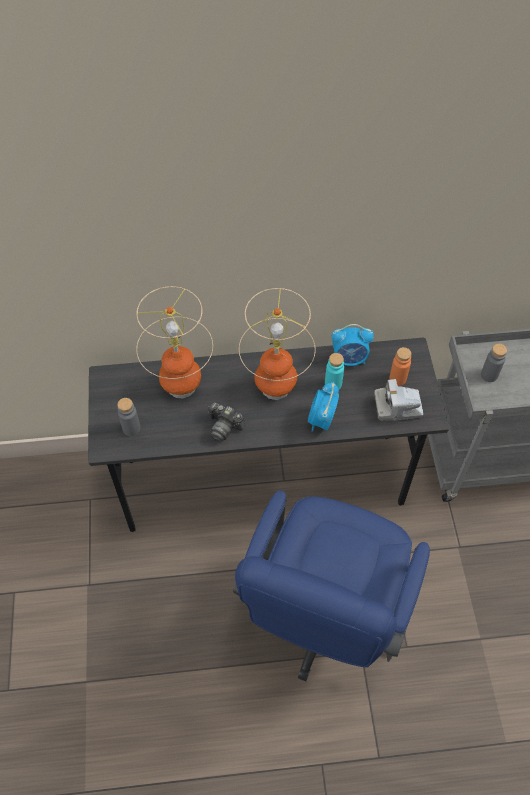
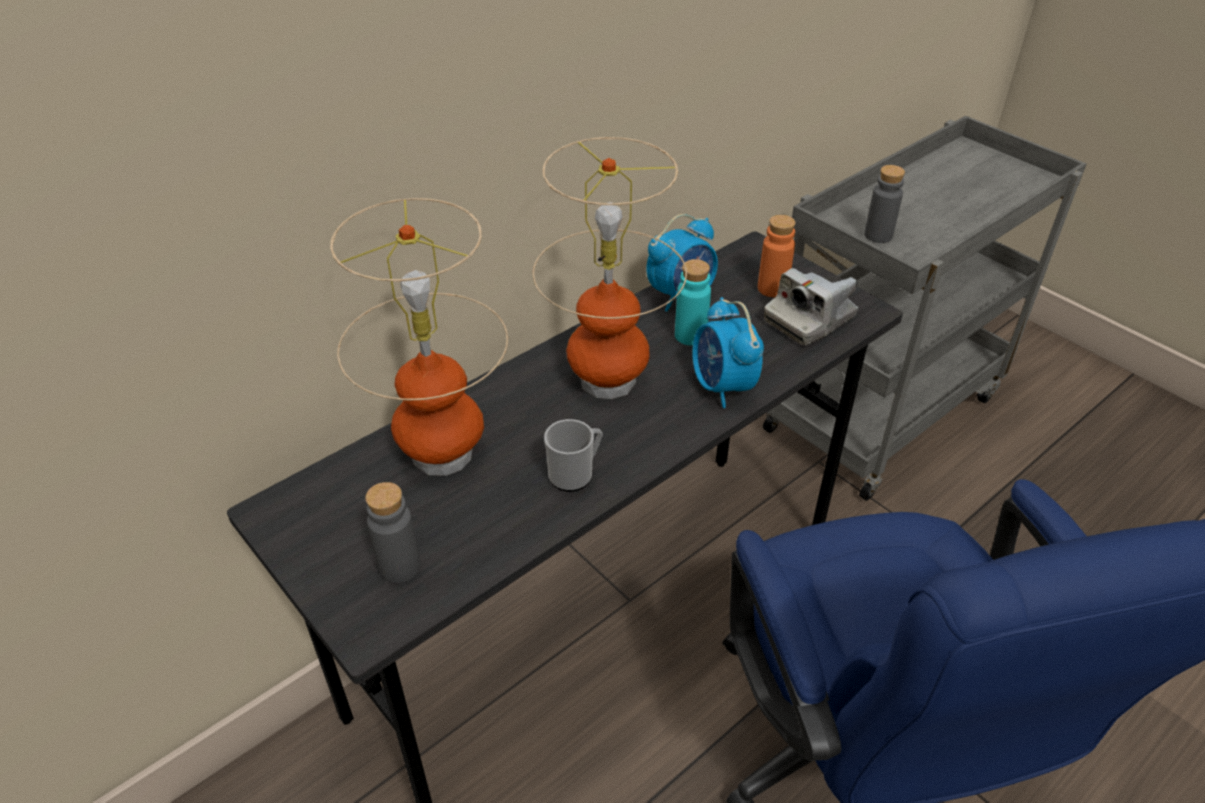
camera: 35 degrees left, 15 degrees down
camera [208,402,245,442] -> mug [544,419,603,492]

